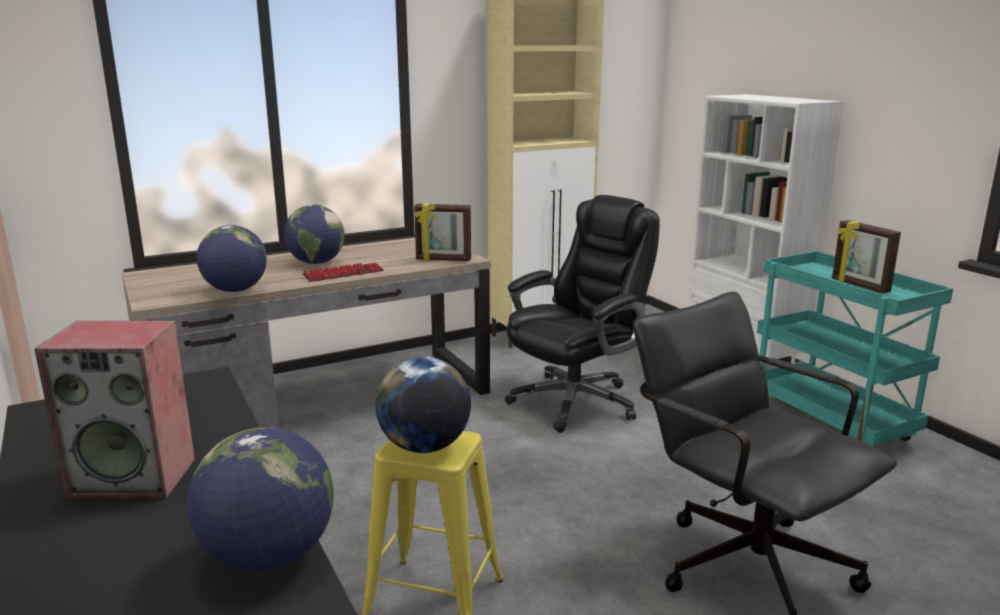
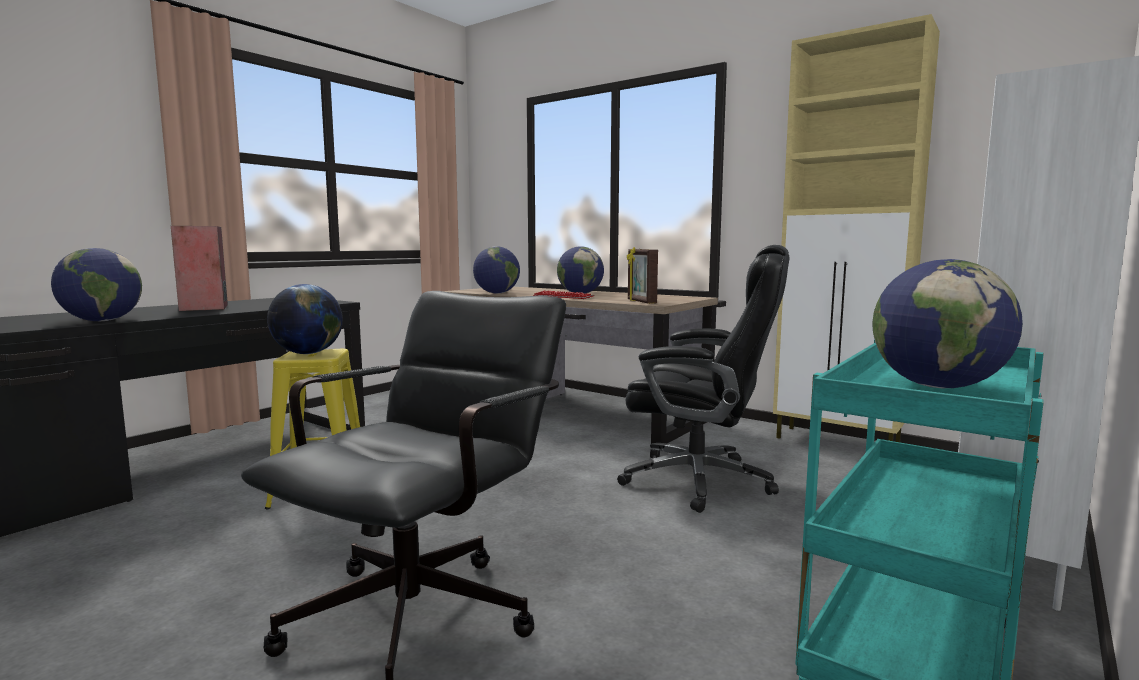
camera: 65 degrees right, 10 degrees down
picture frame [832,220,901,294] -> globe [872,259,1023,388]

